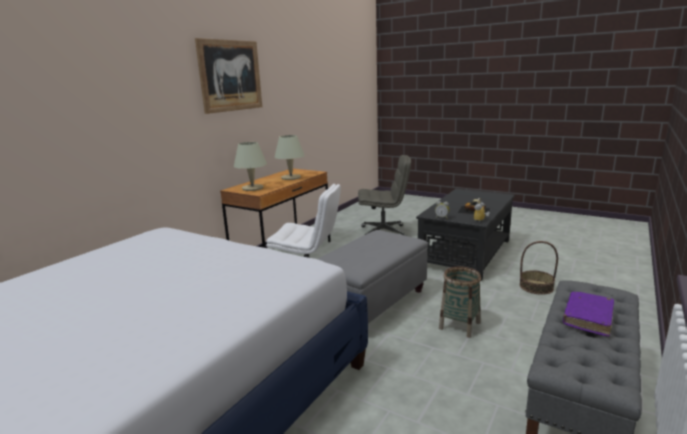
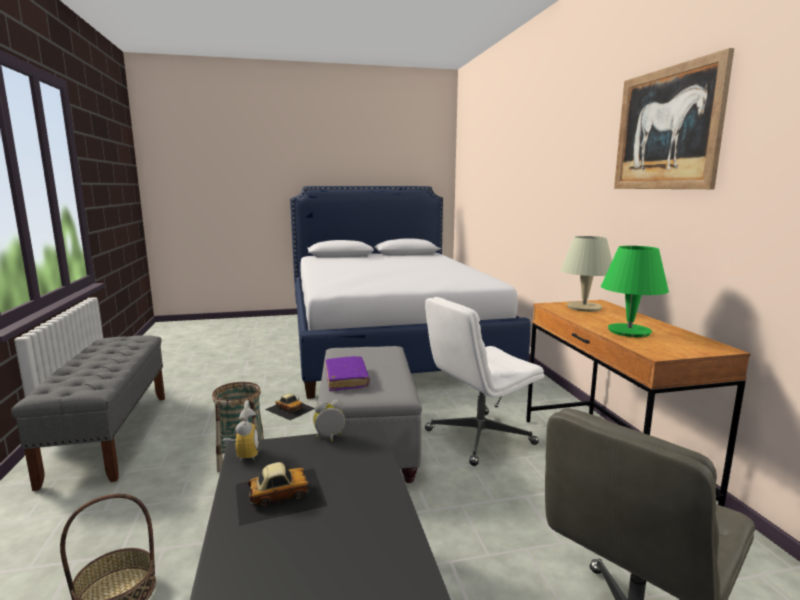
camera: 135 degrees right, 5 degrees down
beige table lamp [274,135,305,180] -> green table lamp [601,246,669,337]
purple book [563,292,614,337] -> purple book moved to [325,356,370,391]
none -> toy car [265,393,315,420]

